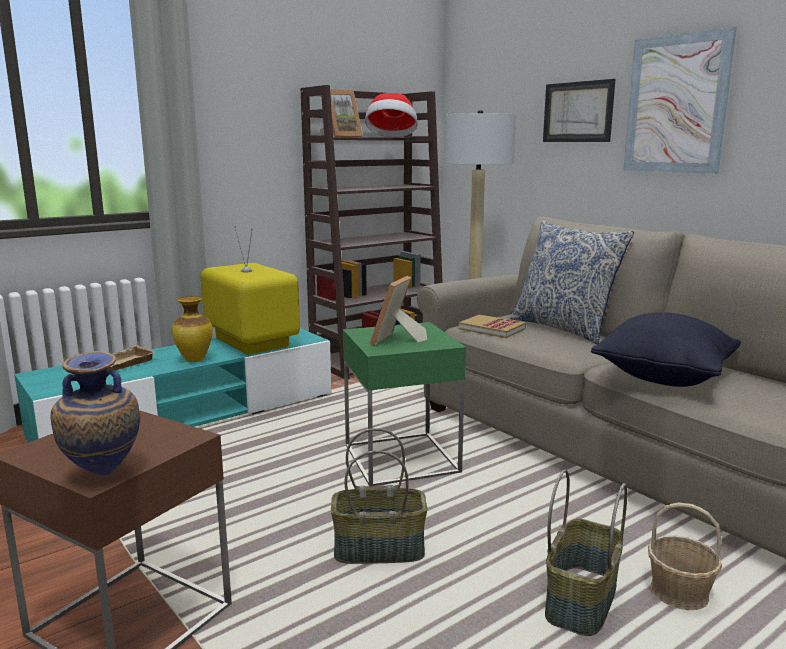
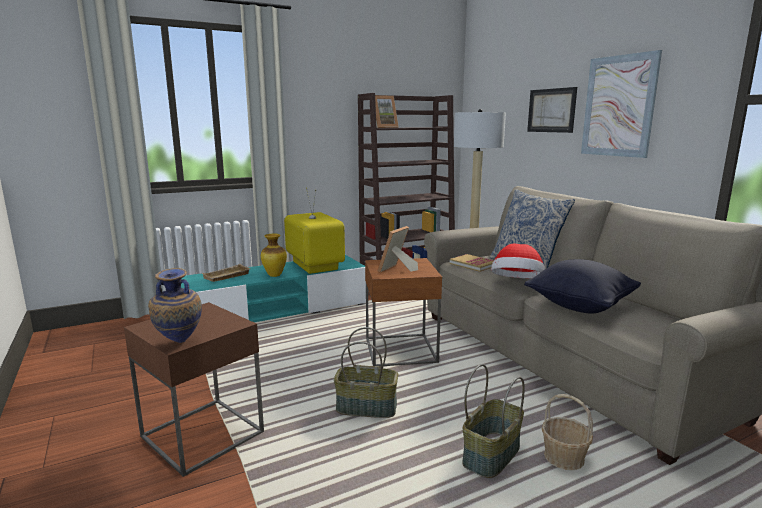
camera: 10 degrees right, 0 degrees up
green side table [343,322,466,486] -> brown side table [365,258,442,367]
hat [365,93,418,137] -> hat moved to [491,244,545,279]

